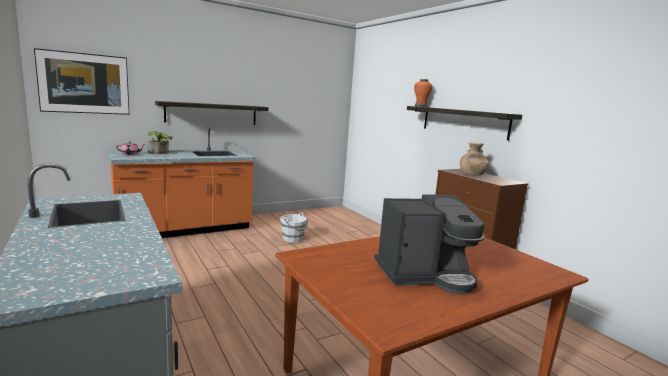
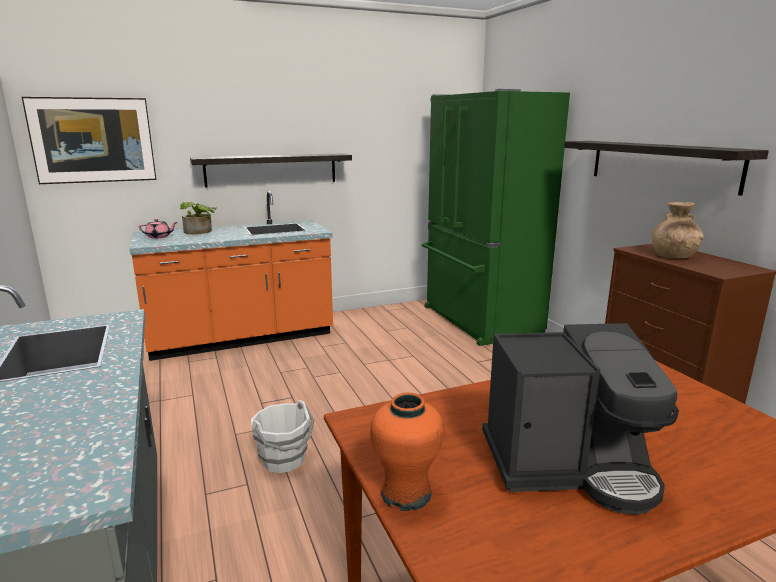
camera: 10 degrees right, 5 degrees up
white bucket [280,212,308,243] -> white bucket moved to [251,400,314,473]
orange vase [414,79,433,107] -> orange vase moved to [370,393,445,511]
none -> green fridge [422,89,570,346]

